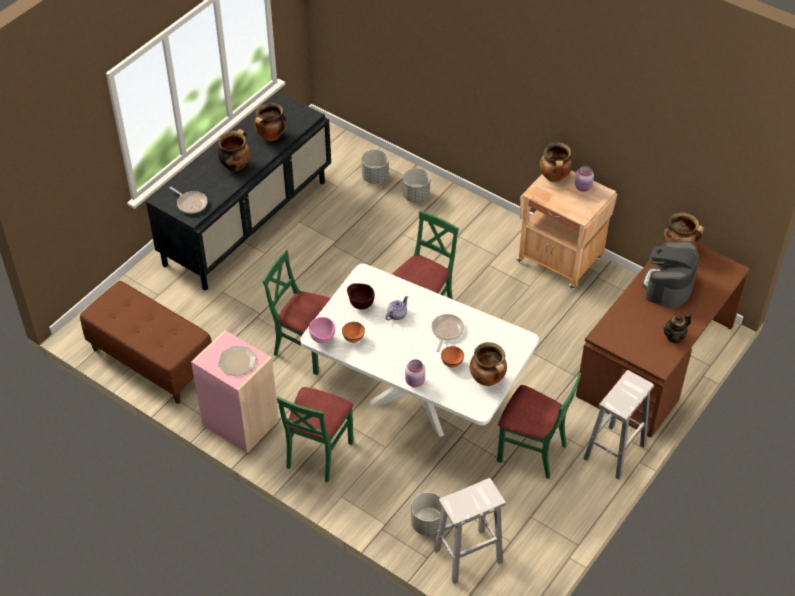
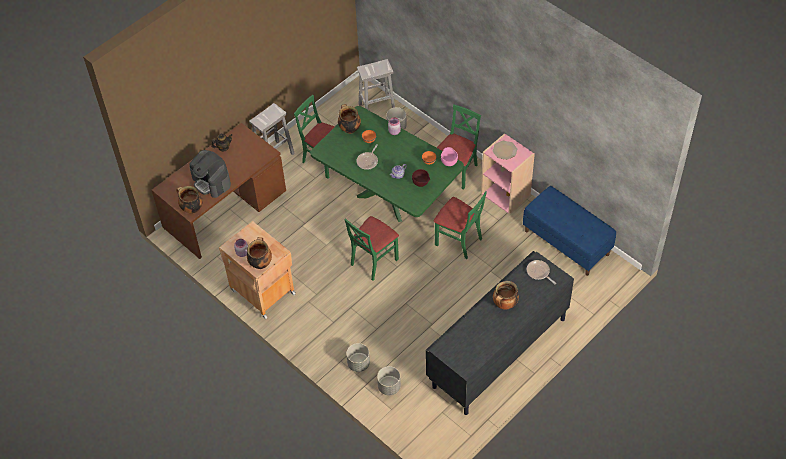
camera: 170 degrees left, 5 degrees up
brown bench [80,281,212,404] -> blue bench [523,186,616,276]
cooking pot [254,103,286,141] -> none
white dining table [300,264,539,437] -> green dining table [310,106,464,222]
coffee machine [642,241,699,308] -> coffee machine turned 105 degrees clockwise [189,150,231,198]

